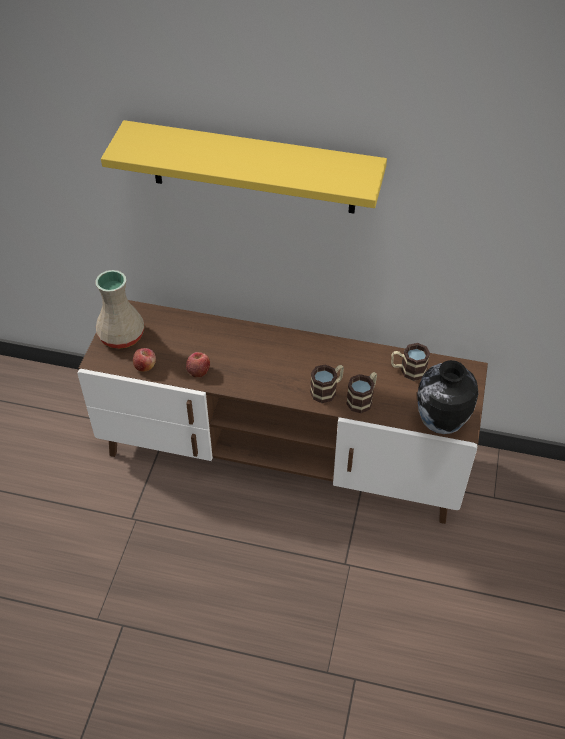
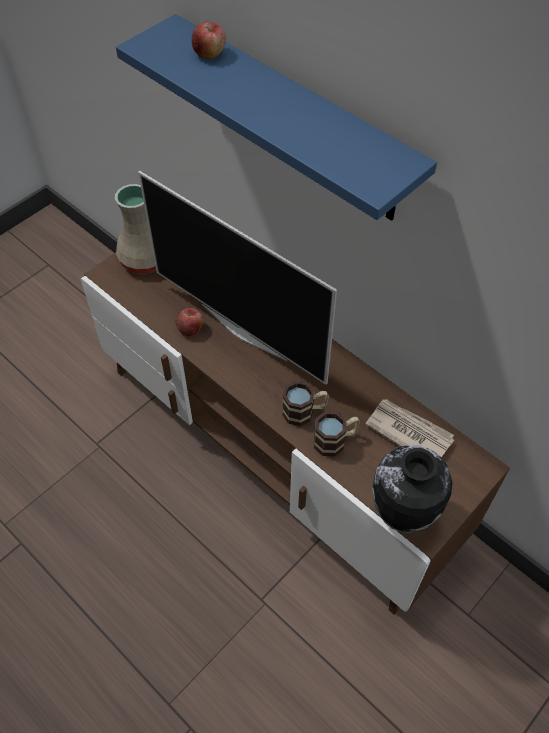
camera: 30 degrees right, 5 degrees up
yellow shelf [101,120,387,213] -> blue shelf [116,14,437,221]
apple [133,348,156,372] -> apple moved to [192,21,226,59]
mug [391,343,430,381] -> newspaper [365,399,454,457]
none -> television [138,171,337,385]

